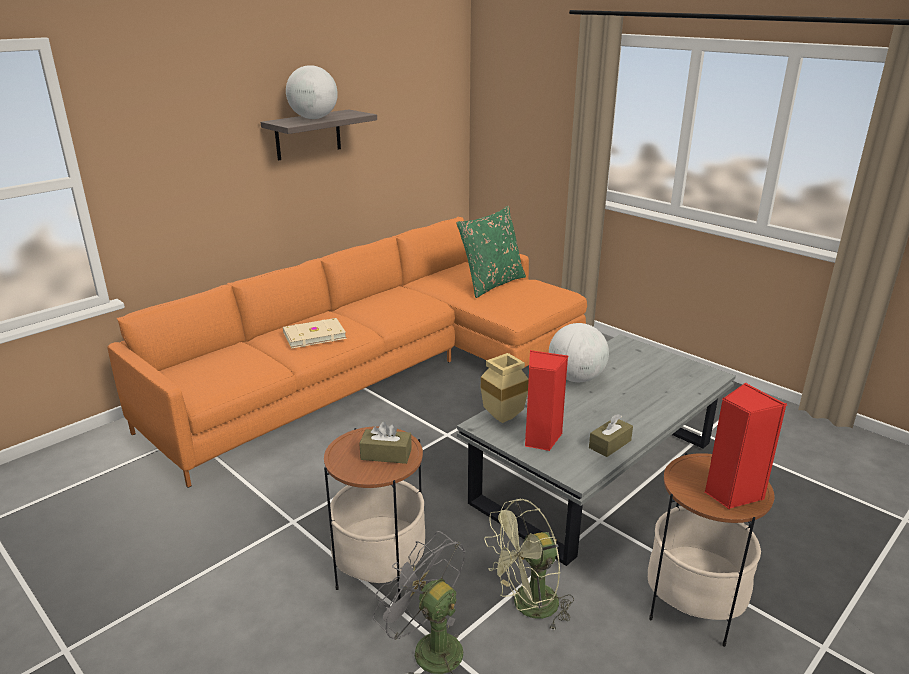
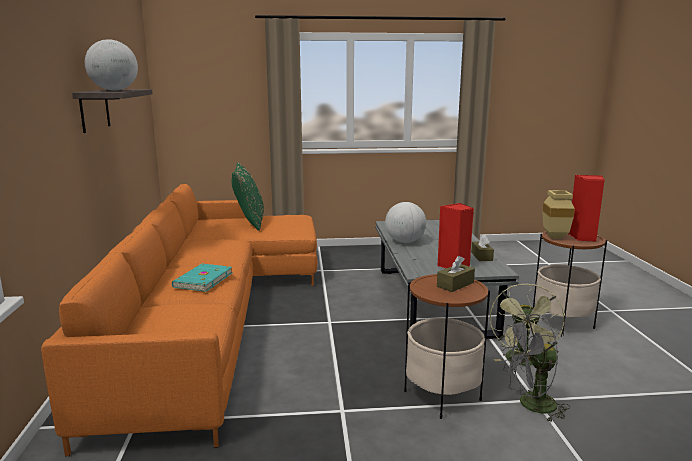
camera: 50 degrees left, 10 degrees down
beige book [283,318,346,349] -> turquoise book [172,264,233,292]
beige vase [481,353,529,423] -> beige vase moved to [542,190,575,239]

